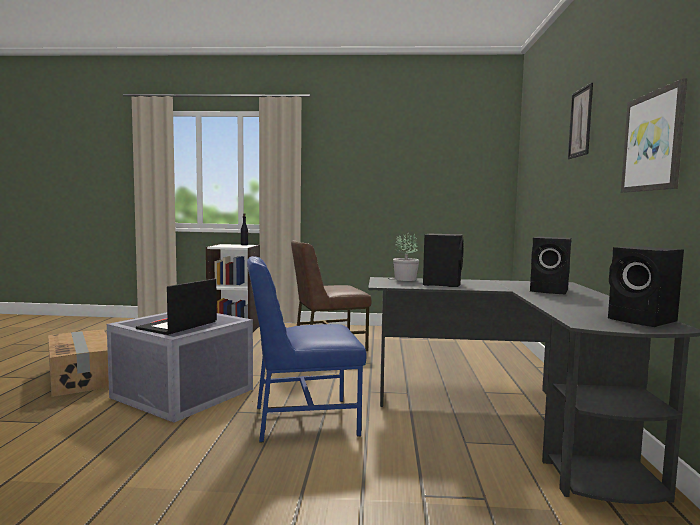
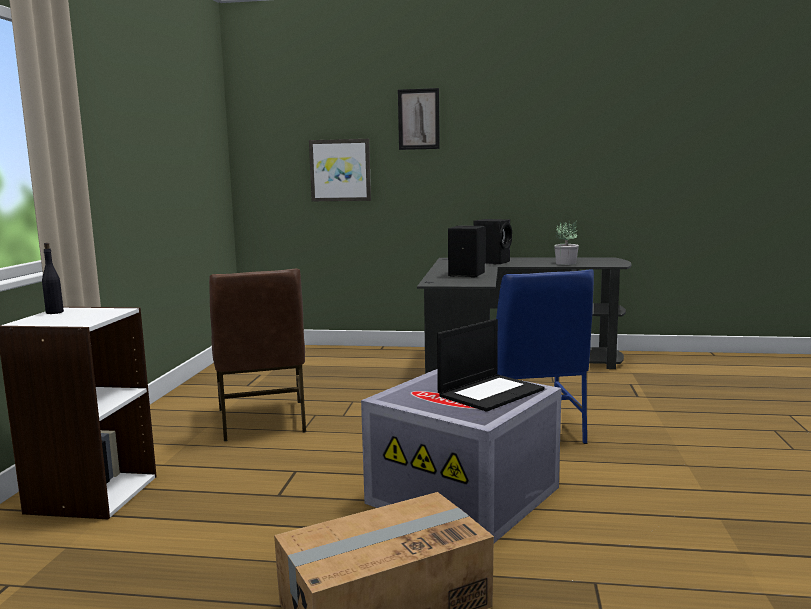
camera: 85 degrees left, 5 degrees up
laptop [136,279,217,335] -> laptop turned 75 degrees counterclockwise [437,319,544,412]
potted plant [393,233,419,281] -> potted plant moved to [554,221,579,265]
black speaker [608,246,684,327] -> none
picture [621,78,687,193] -> picture moved to [309,139,371,201]

